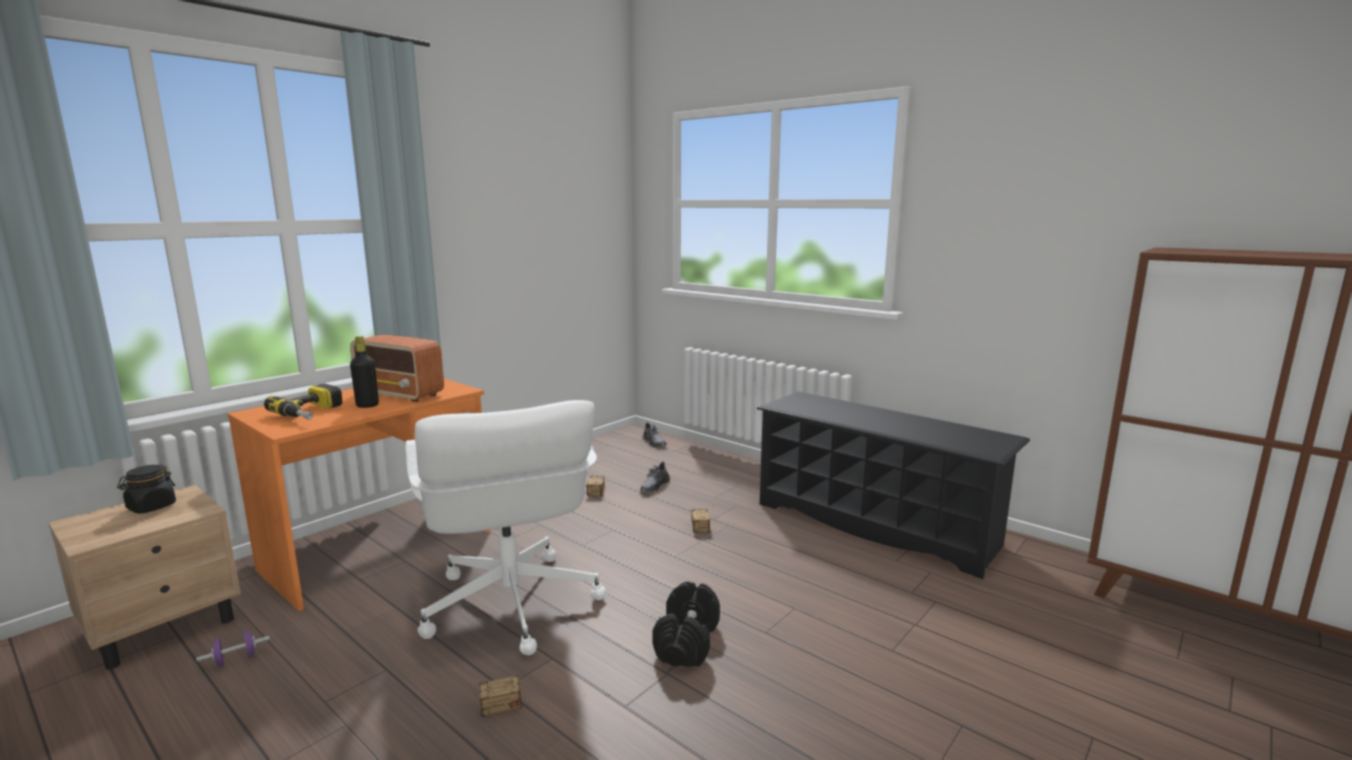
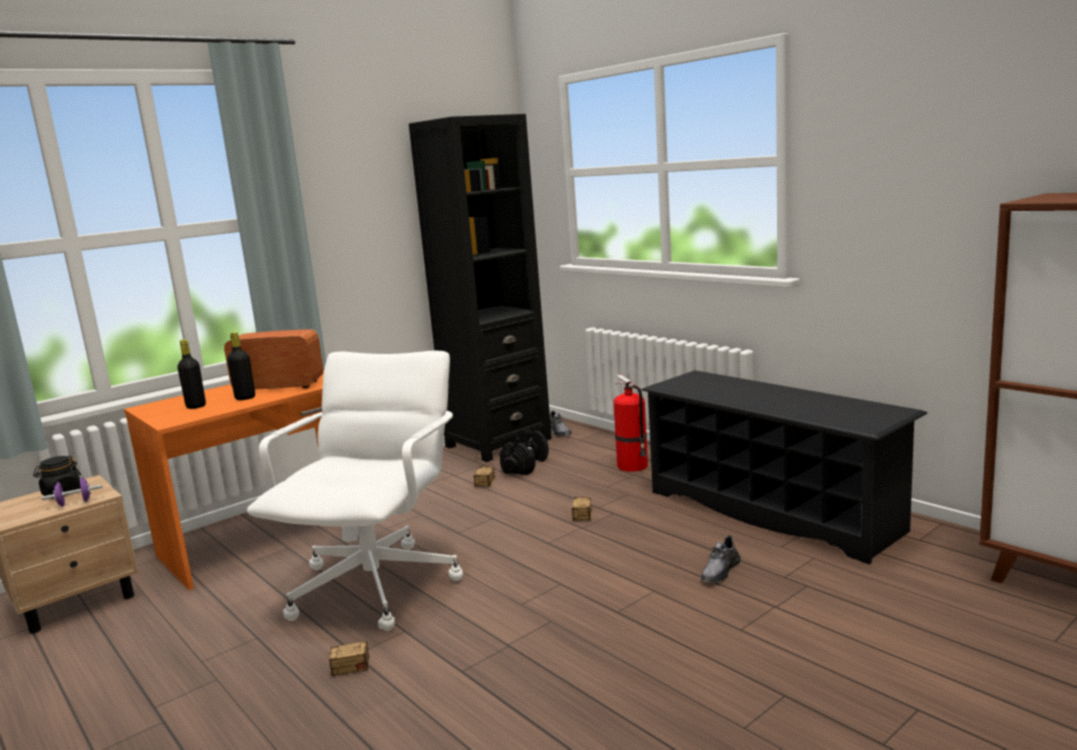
camera: 10 degrees right, 0 degrees up
purple dumbbell [196,630,270,667] -> purple dumbbell moved to [41,477,103,507]
power drill [264,384,343,420] -> black bottle [177,339,206,409]
radio [350,335,444,402] -> radio turned 150 degrees clockwise [224,329,323,389]
white office chair [405,400,606,655] -> white office chair turned 150 degrees counterclockwise [247,351,463,631]
grey shoe [640,461,670,492] -> grey shoe moved to [701,535,741,583]
black dumbbell [652,581,720,667] -> black dumbbell moved to [499,429,549,475]
none -> black bookcase [409,114,552,462]
none -> fire extinguisher [613,375,648,472]

